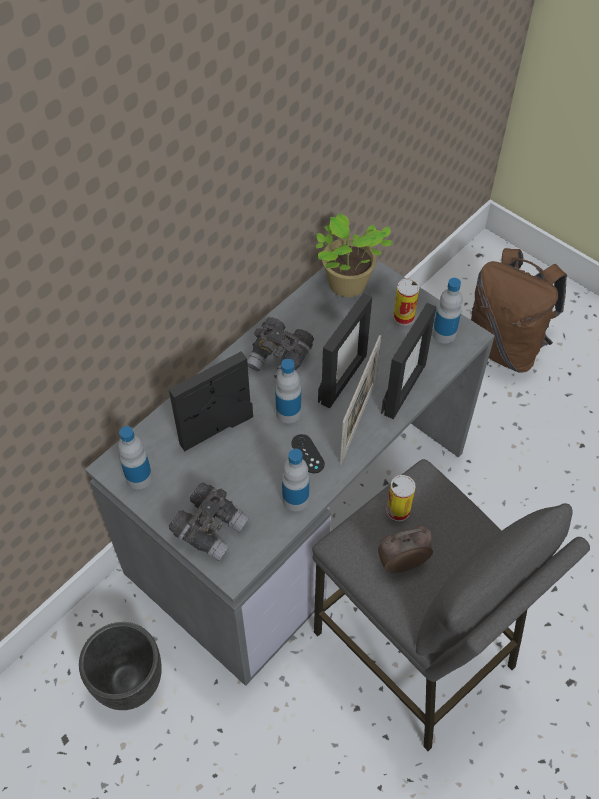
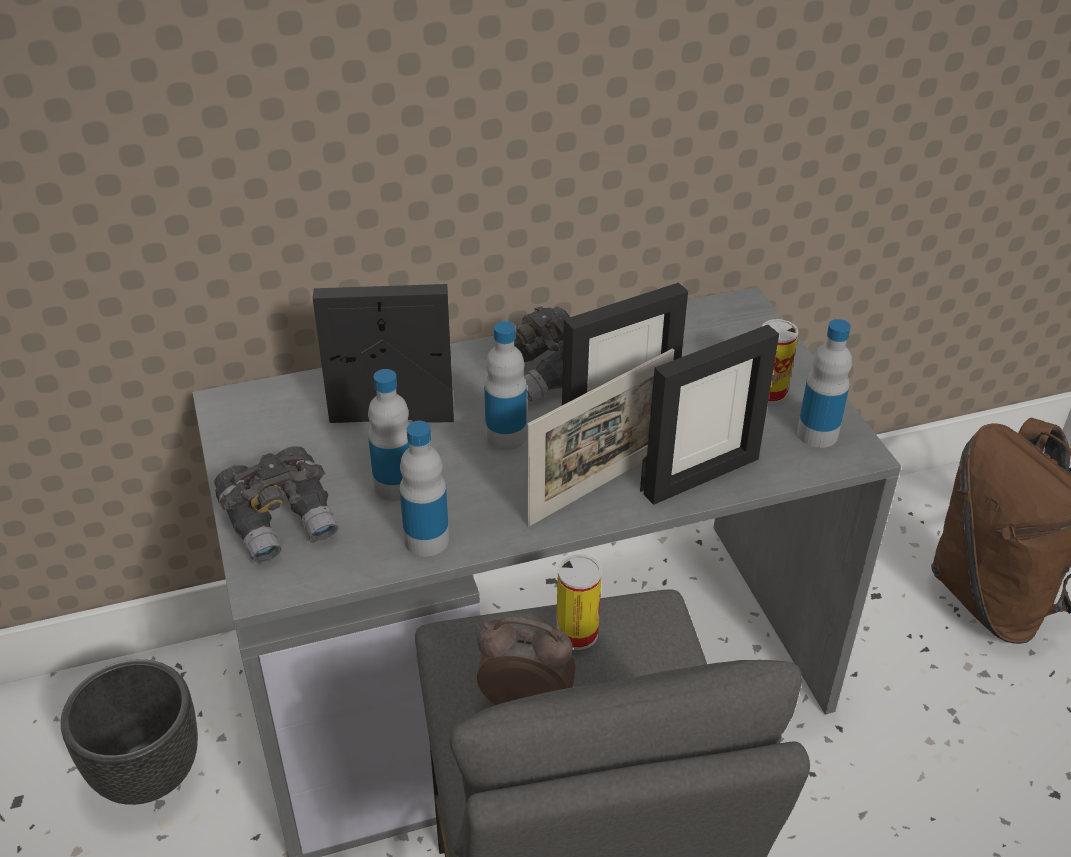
camera: 30 degrees right, 15 degrees down
bottle [118,426,152,489] -> bottle moved to [368,369,409,501]
black game controller [292,434,325,473] -> none
potted plant [316,213,393,297] -> none

